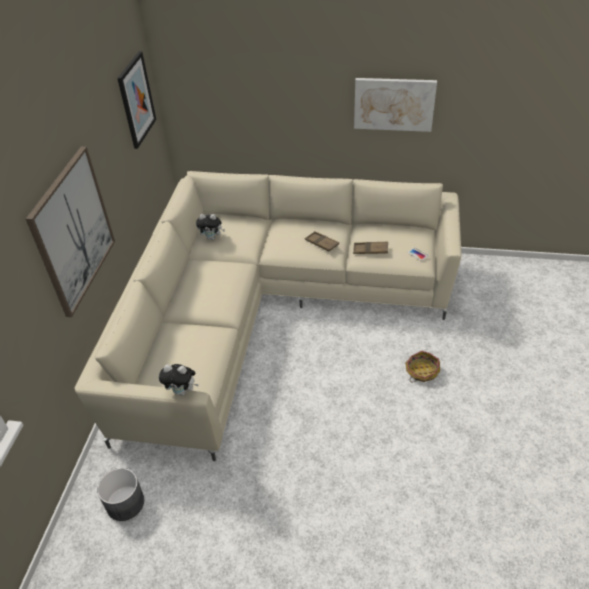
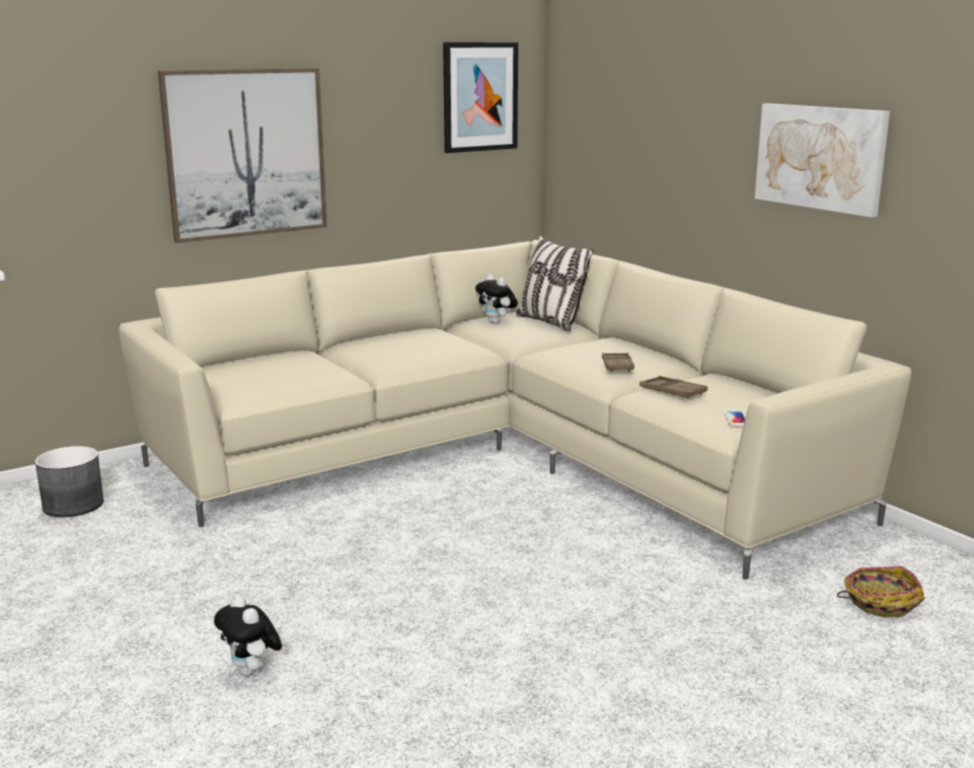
camera: 45 degrees right, 25 degrees down
plush toy [159,364,199,396] -> plush toy moved to [214,595,282,676]
basket [405,351,440,383] -> basket moved to [837,566,925,618]
none -> pillow [516,236,594,332]

